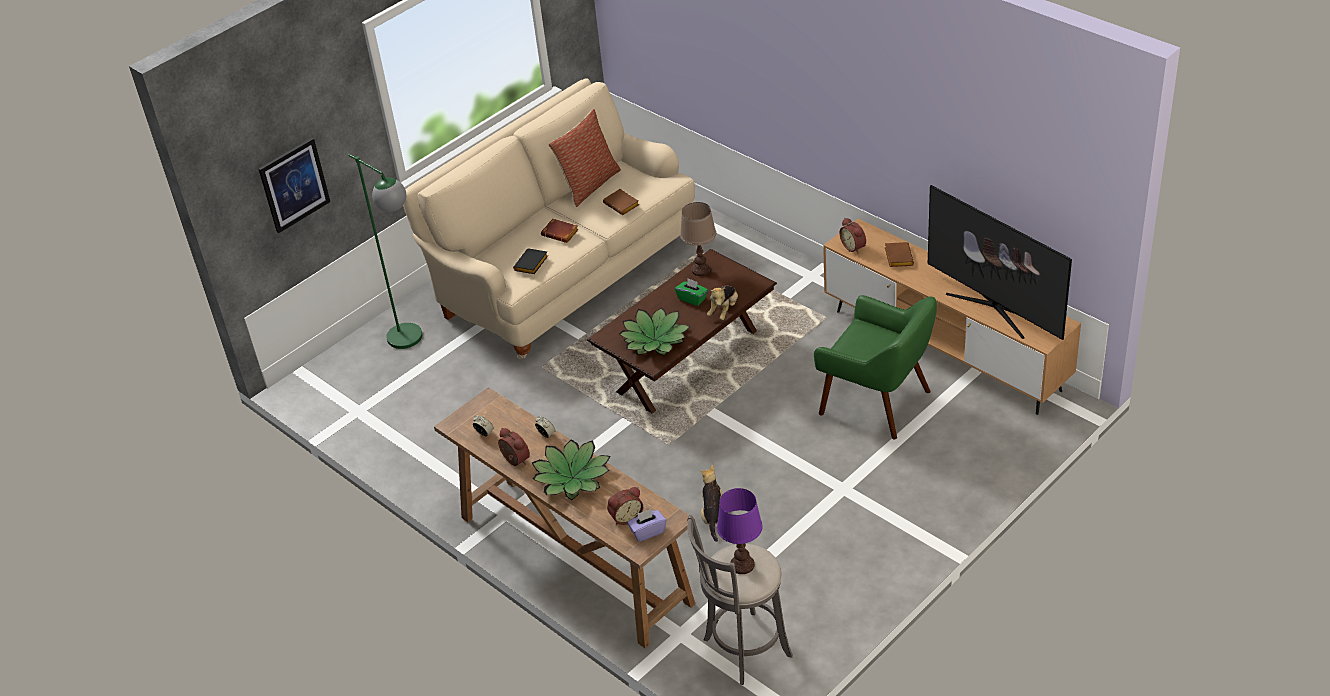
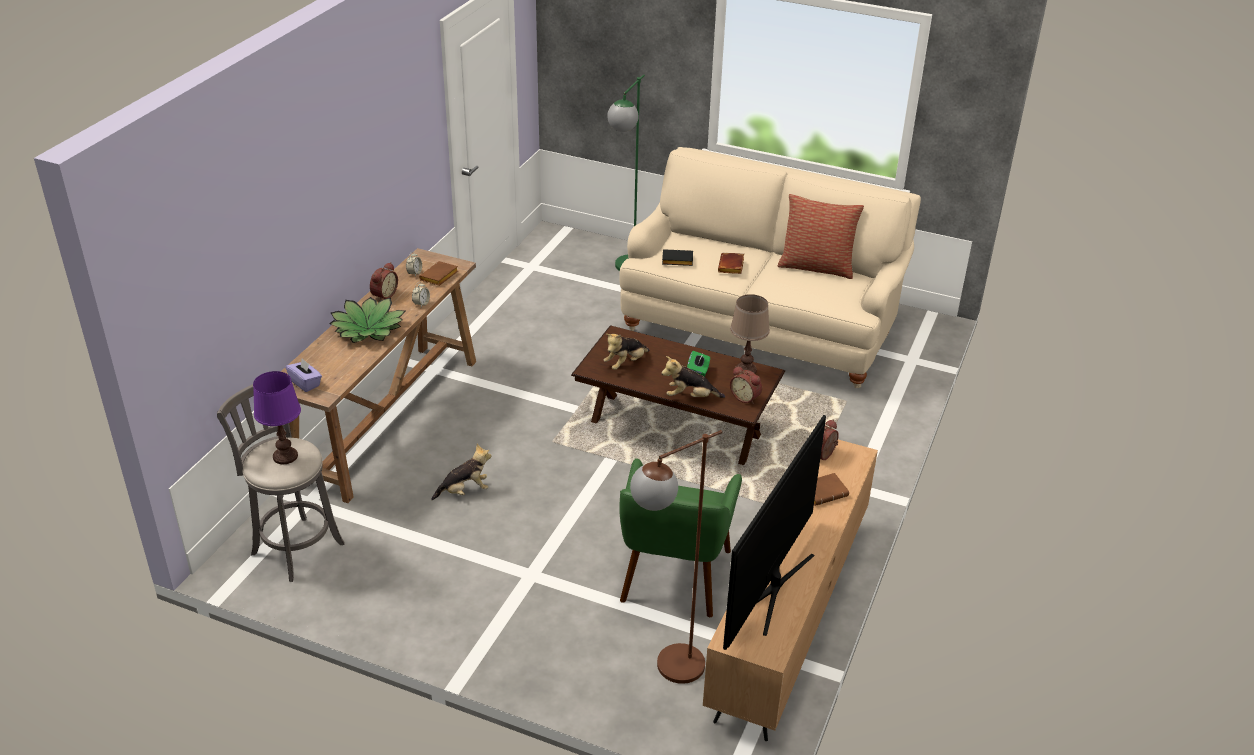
camera: 65 degrees right, 5 degrees down
picture [259,138,330,233] -> none
brown book [603,189,639,215] -> brown book moved to [419,261,458,286]
alarm clock [607,487,643,525] -> alarm clock moved to [730,366,762,404]
potted plant [619,307,690,356] -> plush toy [604,334,649,370]
none -> brown floor lamp [630,430,722,684]

